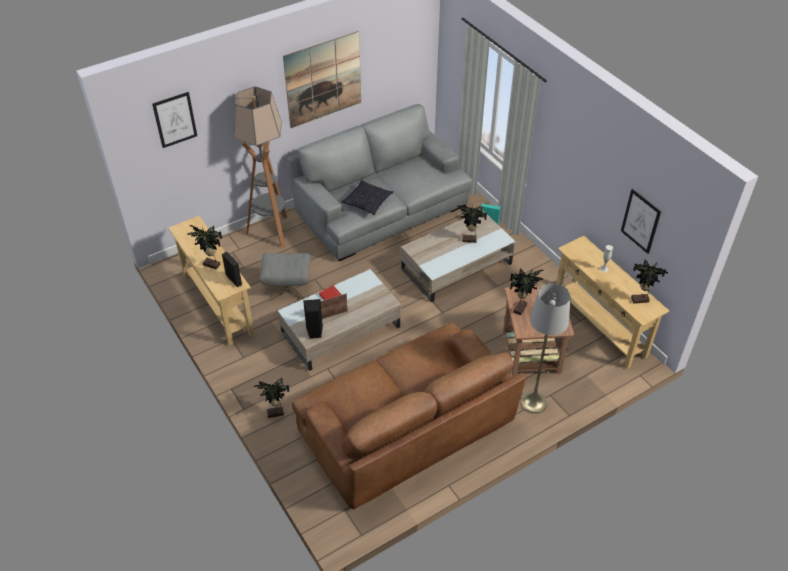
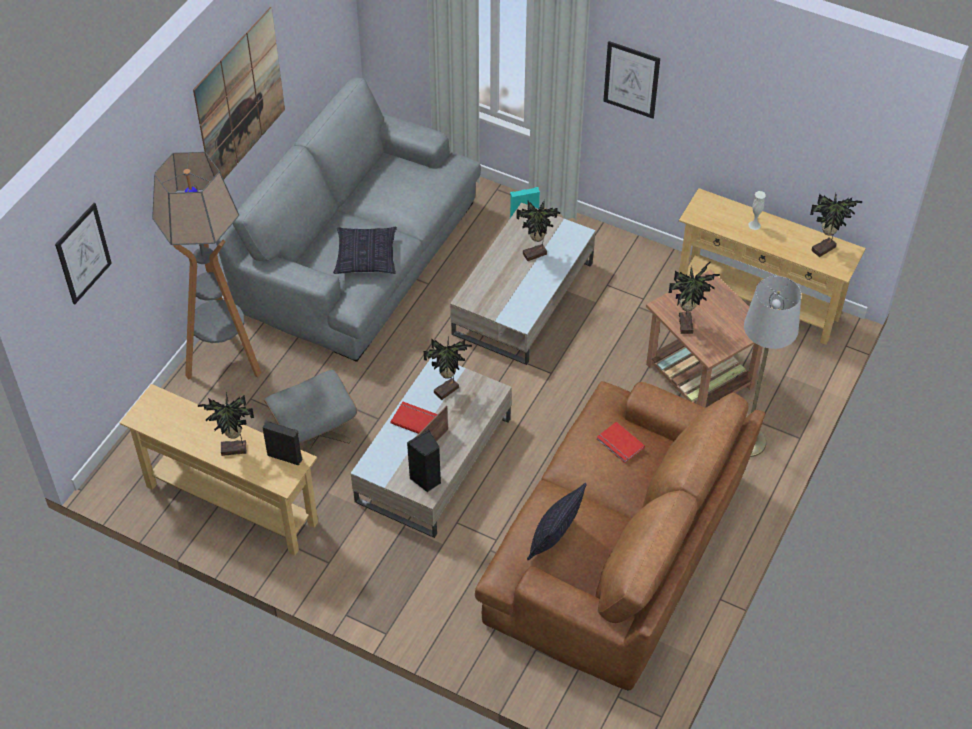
camera: 30 degrees left, 5 degrees up
potted plant [254,378,289,418] -> potted plant moved to [423,334,472,400]
picture [621,189,661,254] -> picture moved to [603,41,660,119]
none -> pillow [527,483,587,560]
none -> red book [597,422,645,463]

